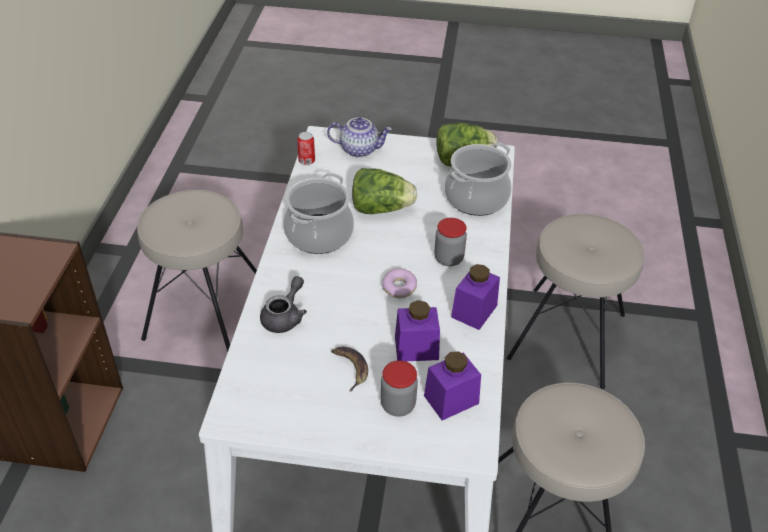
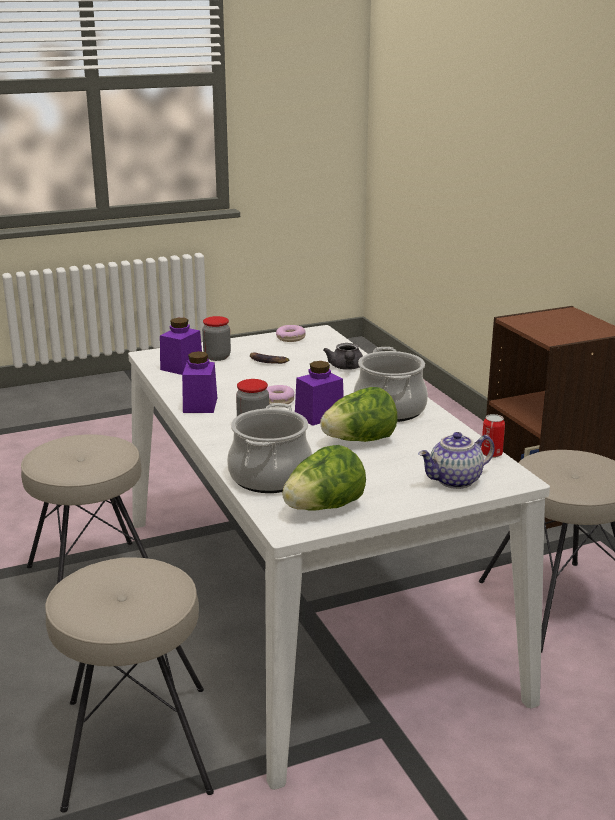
camera: 150 degrees right, 20 degrees down
purple jar [395,300,440,361] -> purple jar moved to [295,361,344,426]
none -> donut [276,325,306,342]

